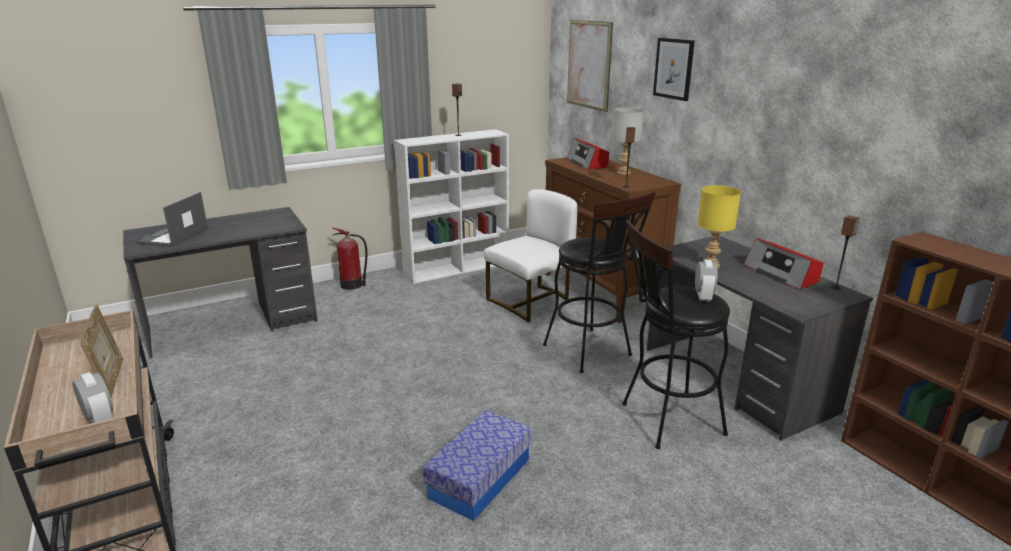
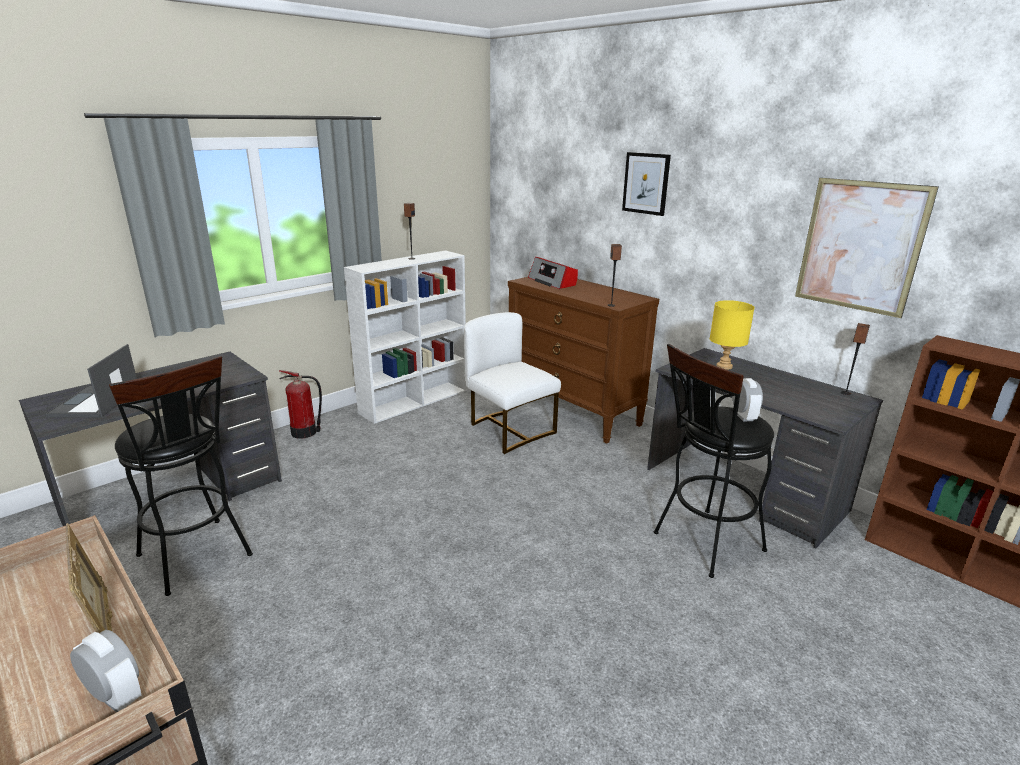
camera: 15 degrees left, 0 degrees up
storage box [423,410,531,521] -> none
white chair [484,189,577,322] -> white chair turned 75 degrees counterclockwise [464,312,561,454]
black stool [543,192,656,373] -> black stool moved to [109,356,253,596]
picture [567,20,613,112] -> picture moved to [795,178,939,318]
grey table lamp [612,108,644,175] -> none
radio [744,238,823,290] -> none

